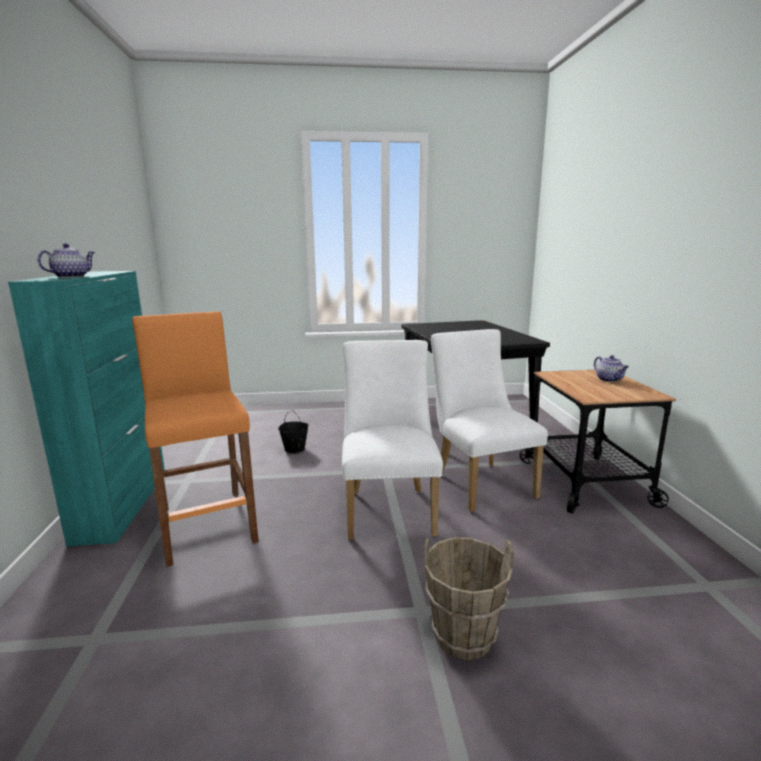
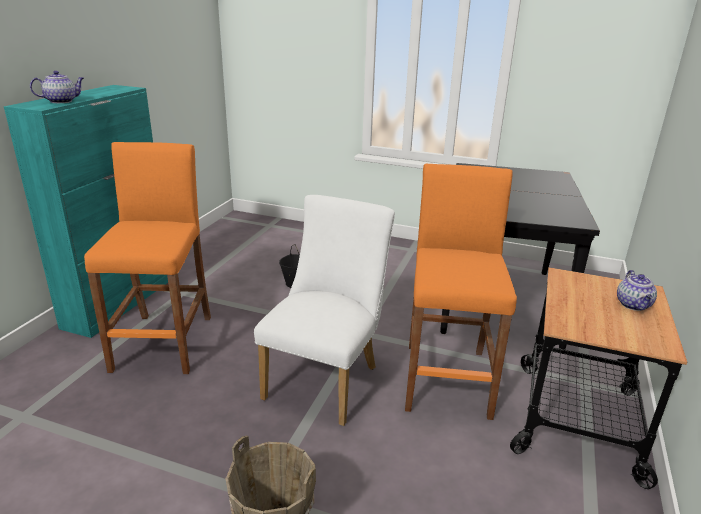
camera: 25 degrees right, 10 degrees up
white chair [431,329,548,512] -> orange stool [405,164,517,420]

